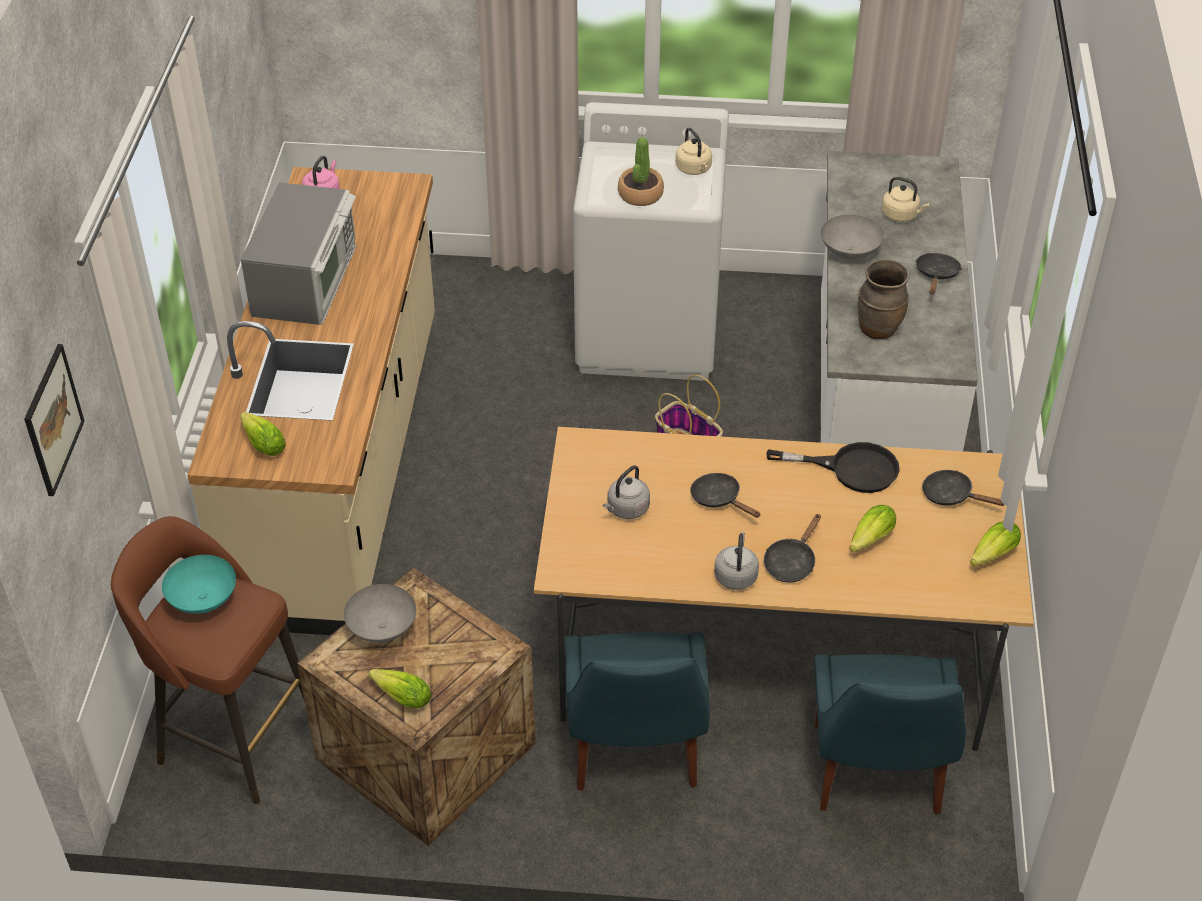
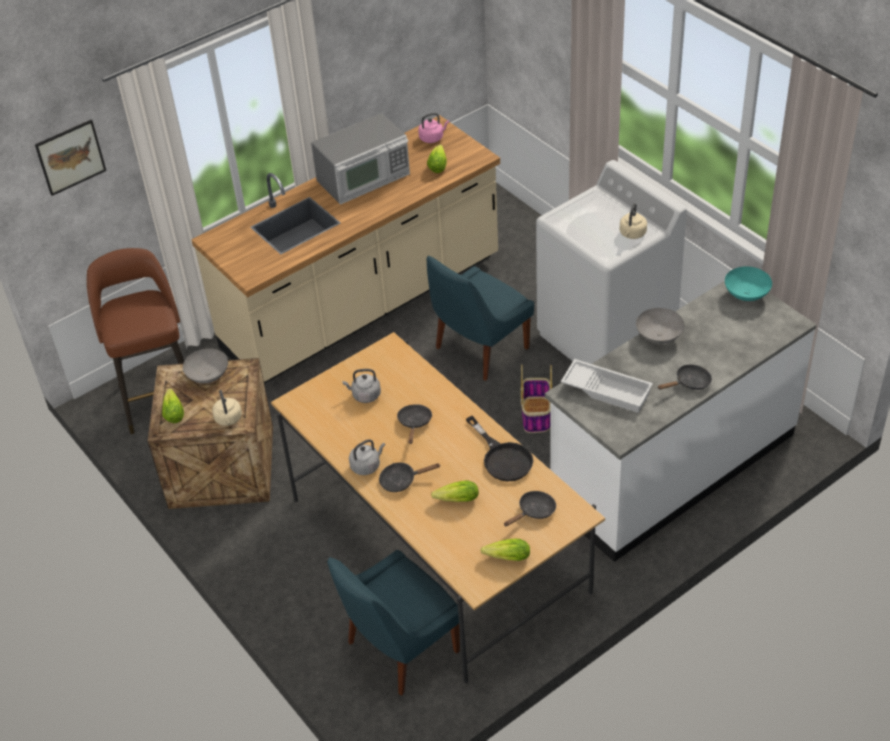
camera: 50 degrees right, 0 degrees up
turquoise bowl [162,555,236,614] -> turquoise bowl moved to [725,266,772,301]
lettuce [240,412,286,456] -> lettuce moved to [427,144,447,173]
blue chair [565,632,710,791] -> blue chair moved to [427,256,534,381]
potted plant [618,137,664,206] -> none
brown vase [858,259,910,339] -> white tray [561,359,653,413]
beige kettle [882,177,929,222] -> beige kettle moved to [212,390,242,426]
black frying pan [922,470,1005,506] -> black frying pan turned 60 degrees clockwise [504,491,556,526]

